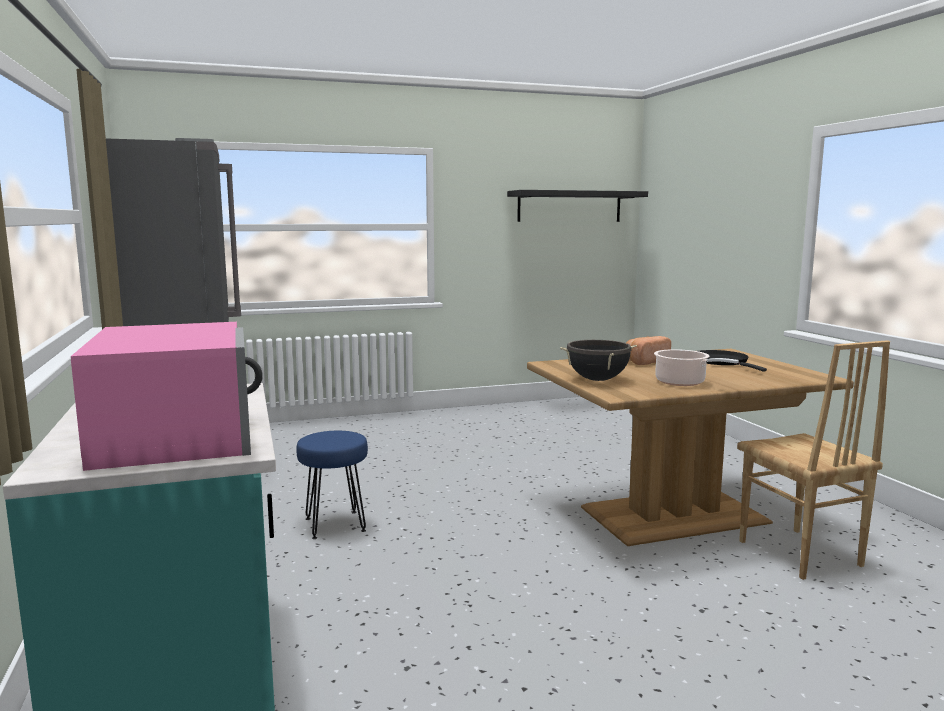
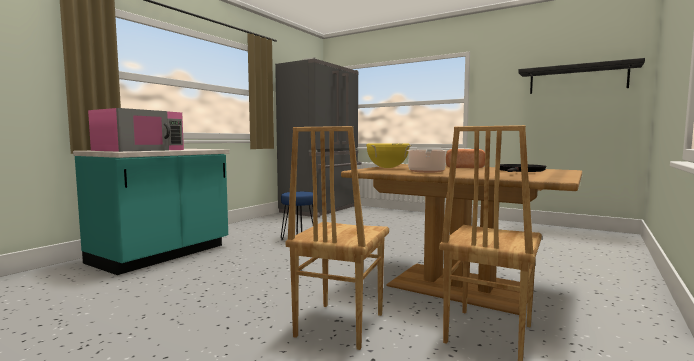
camera: 50 degrees right, 5 degrees down
black cooking pot [560,340,637,381] -> yellow cooking pot [366,143,412,168]
none -> brown chair [285,126,389,350]

